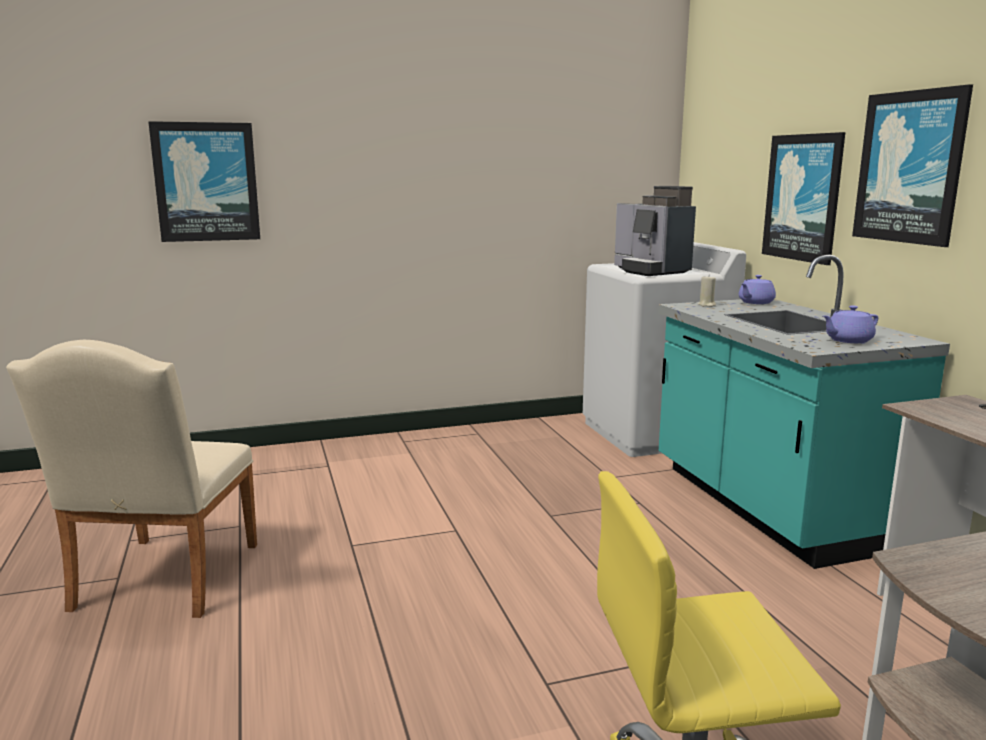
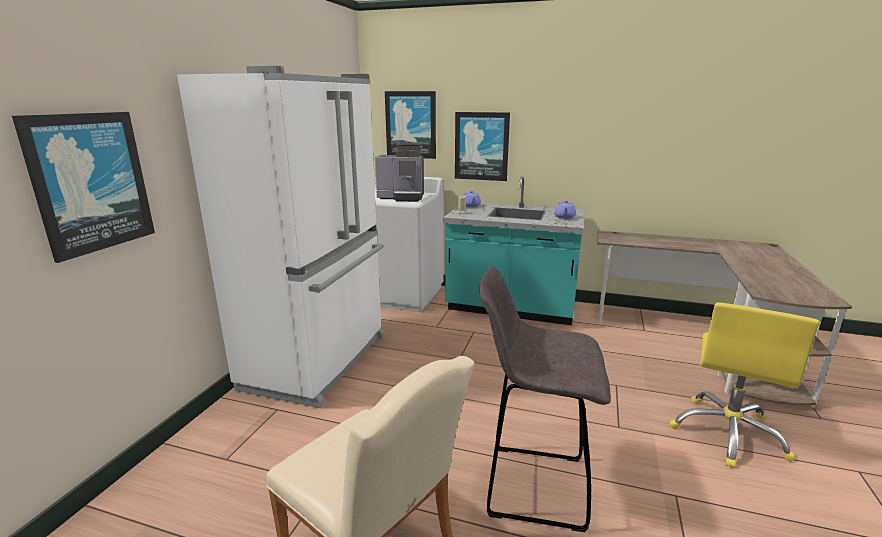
camera: 55 degrees left, 5 degrees up
picture [852,84,973,247] -> picture moved to [385,91,436,159]
none -> white fridge [177,66,384,408]
none -> grey stool [479,266,611,532]

